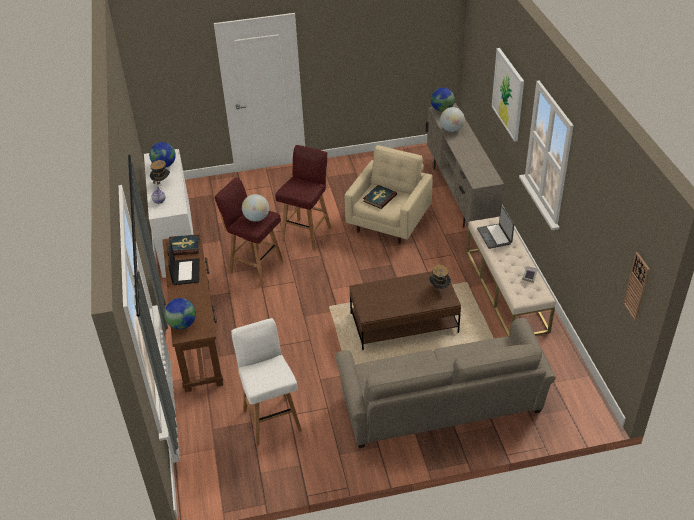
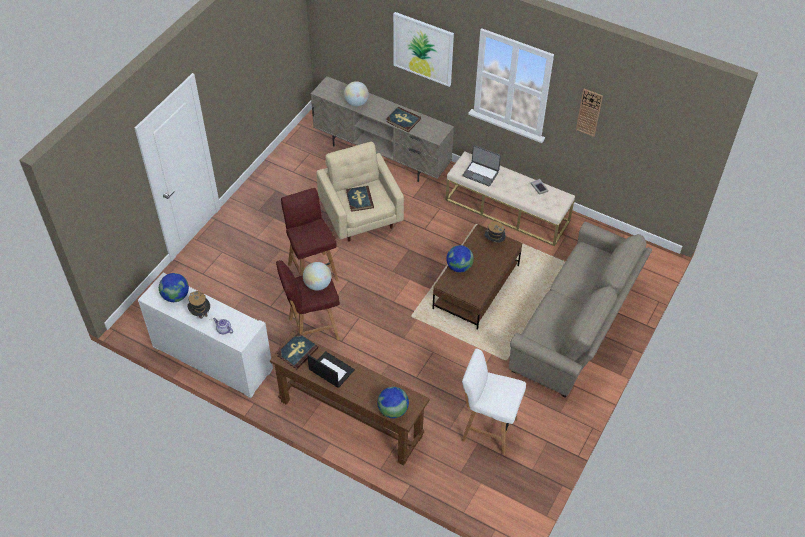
camera: 50 degrees left, 10 degrees up
globe [431,88,455,112] -> globe moved to [446,245,474,272]
wall clock [623,252,650,320] -> wall clock moved to [576,89,603,137]
none -> book [386,107,421,132]

